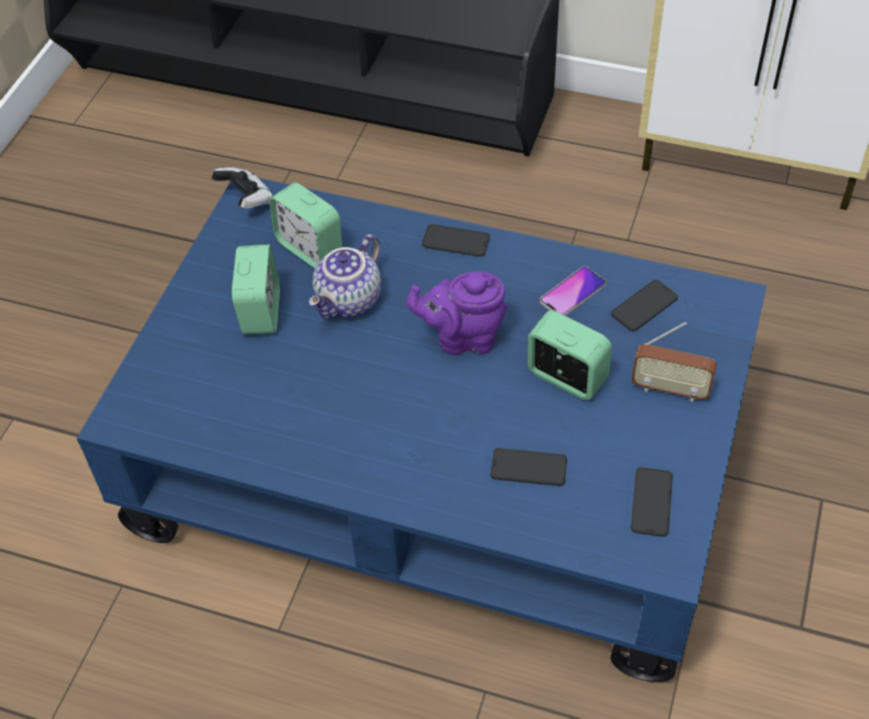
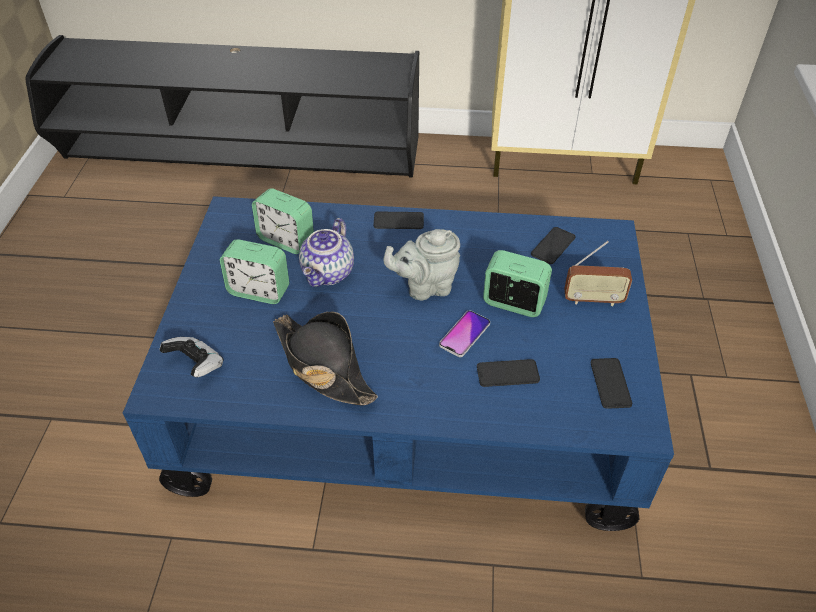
camera: 15 degrees left, 5 degrees down
game controller [212,167,274,209] -> game controller moved to [160,337,223,377]
alarm clock [232,245,280,334] -> alarm clock turned 120 degrees clockwise [220,239,289,304]
purple teapot [407,272,507,355] -> grey teapot [383,229,460,300]
phone [540,266,606,316] -> phone moved to [439,310,490,357]
none -> black hat [273,312,378,405]

